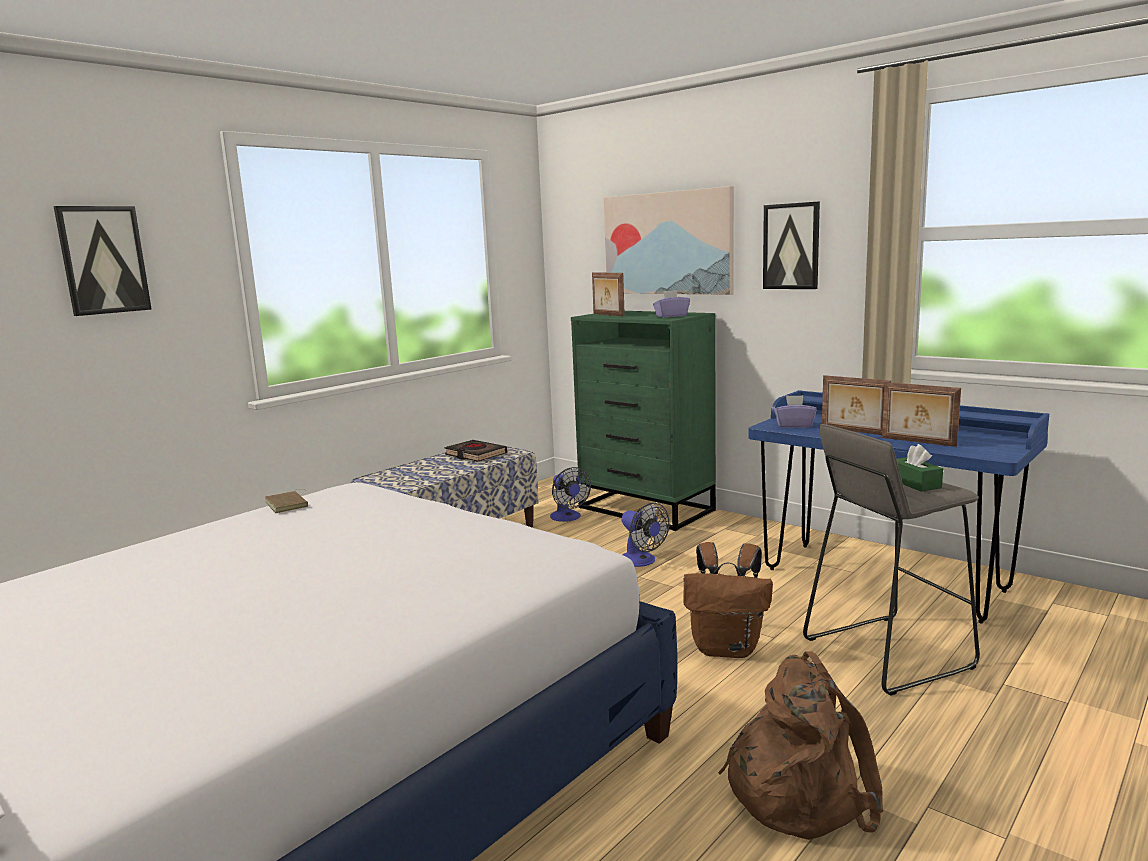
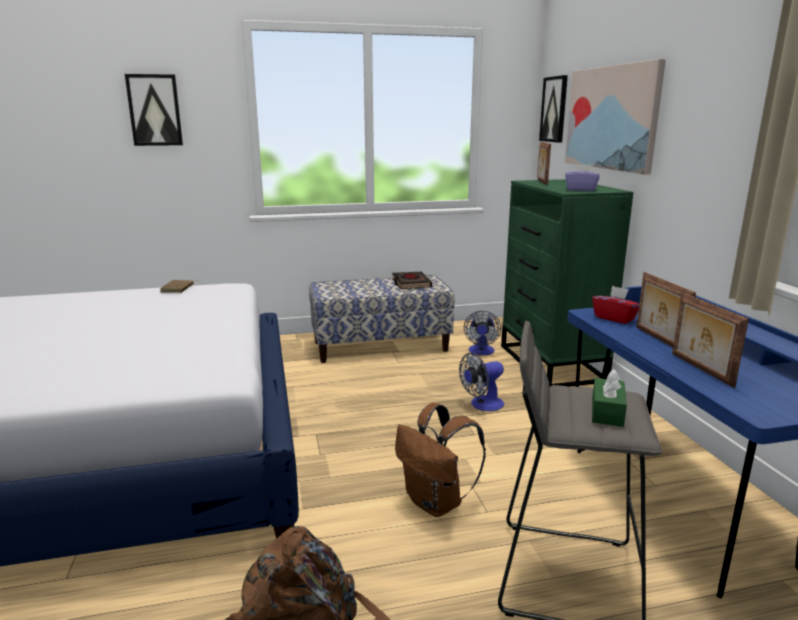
camera: 35 degrees right, 5 degrees up
fan [621,503,670,567] -> fan turned 60 degrees clockwise [459,353,504,411]
picture [763,202,820,289] -> picture moved to [539,75,568,143]
purple tissue box [774,395,817,428] -> red tissue box [592,286,639,324]

